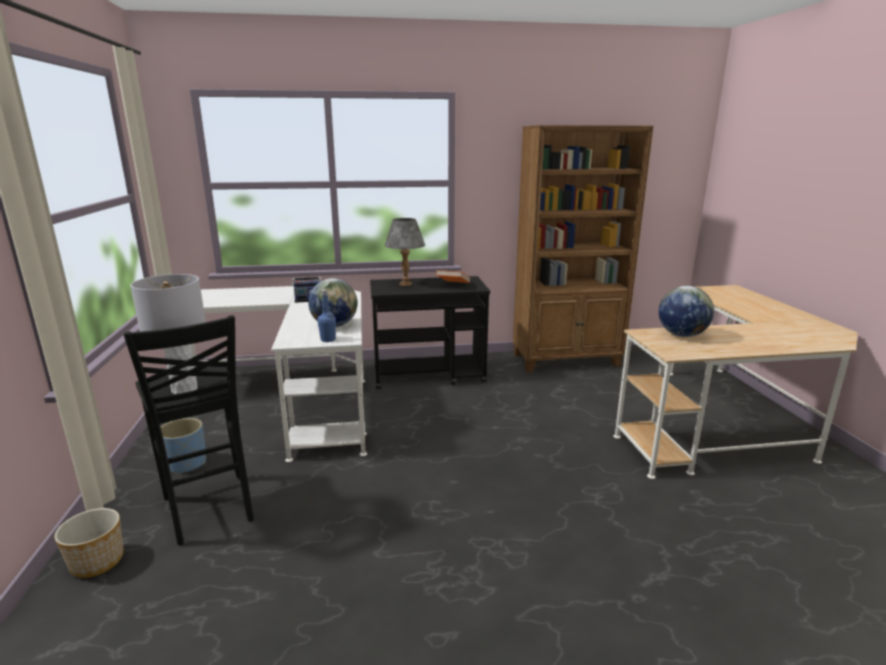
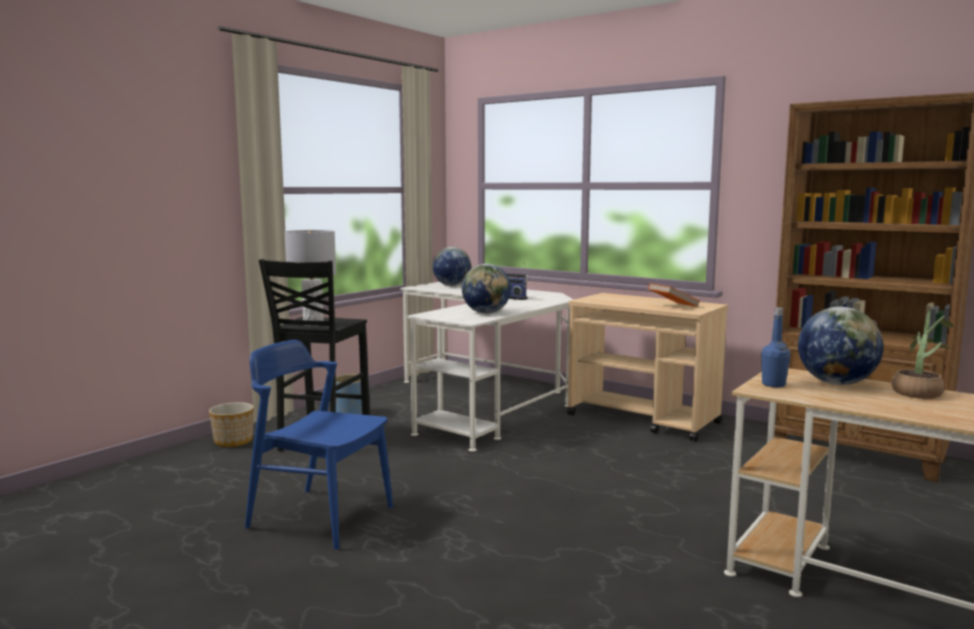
camera: 45 degrees right, 10 degrees down
blue bottle [317,289,336,342] -> blue bottle moved to [761,307,790,387]
black cart [370,276,490,390] -> beige cart [567,293,728,442]
grey table lamp [384,218,425,286] -> none
none -> blue chair [245,340,393,550]
none -> globe [433,247,471,286]
none -> potted plant [891,311,954,399]

